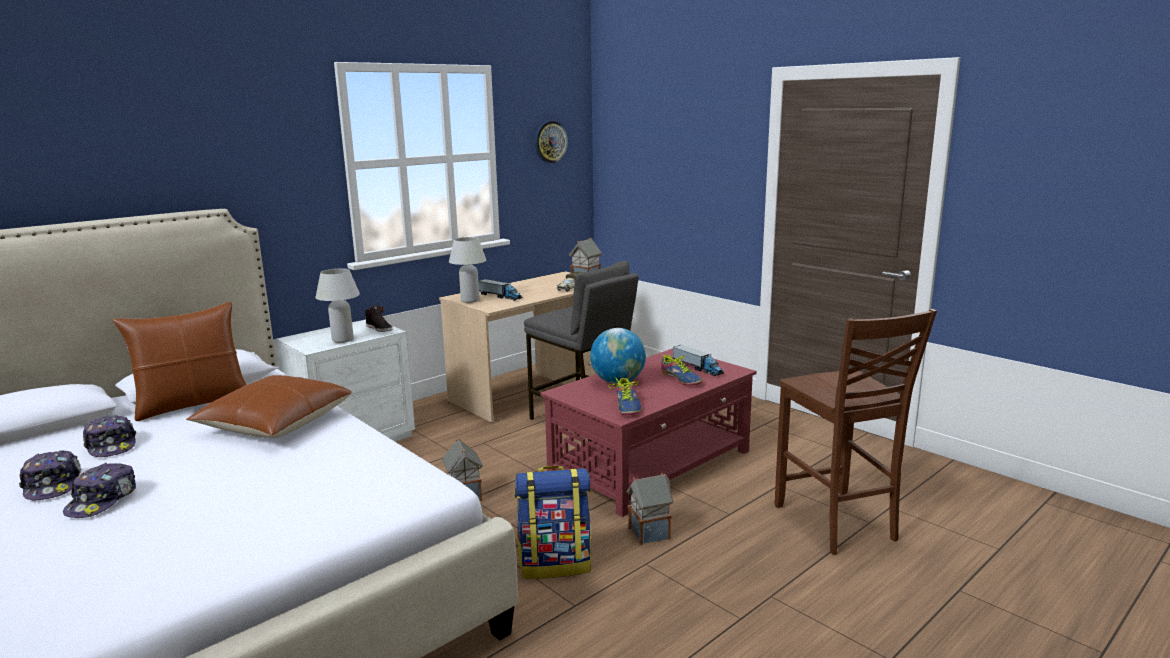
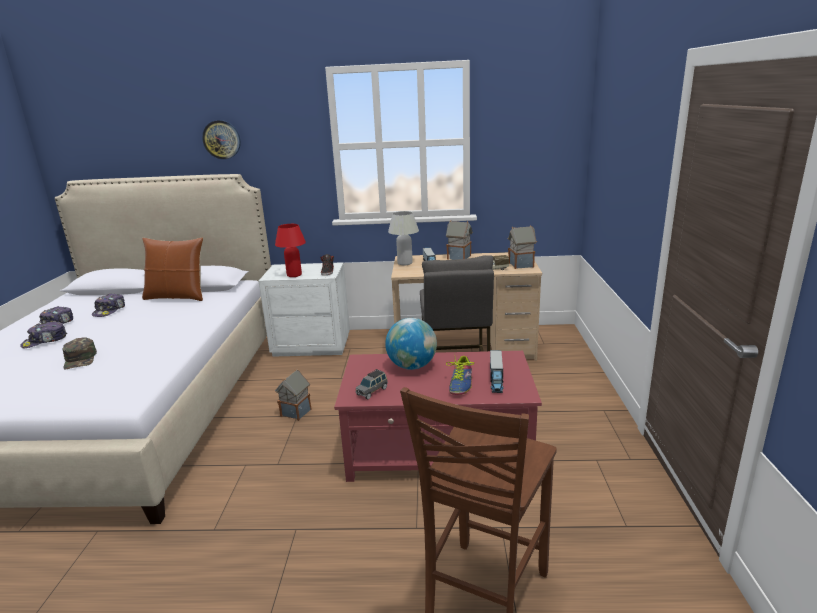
camera: 45 degrees right, 5 degrees up
brown pillow [186,375,352,438] -> none
white table lamp [315,268,360,343] -> red table lamp [275,224,306,277]
backpack [514,465,591,579] -> none
wall clock [535,121,568,163] -> wall clock moved to [202,120,241,160]
shoe [609,376,642,415] -> grey toy car [356,369,388,399]
toy house [626,472,674,545] -> toy house moved to [446,220,473,260]
none -> green cap [62,337,97,369]

